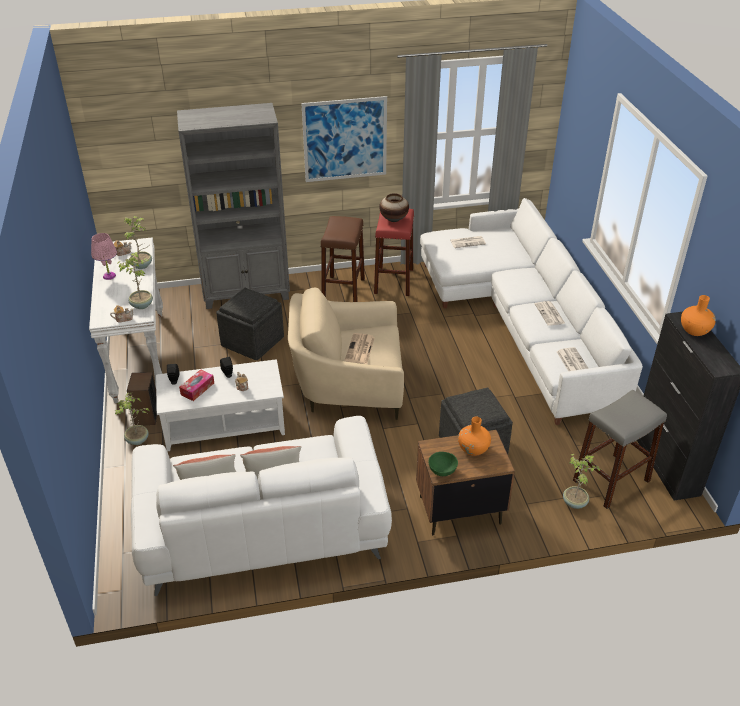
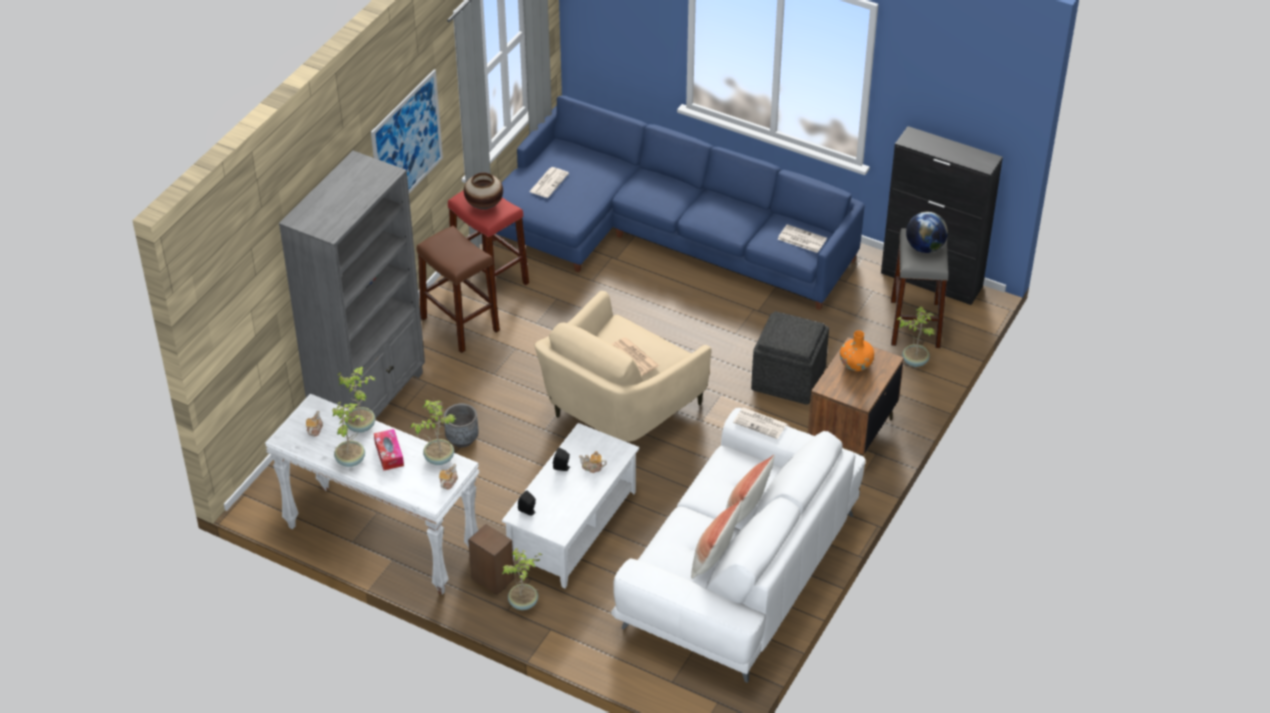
camera: 50 degrees left, 5 degrees up
pink table lamp [91,233,117,280] -> potted plant [333,402,365,467]
tissue box [179,369,214,401] -> tissue box moved to [374,429,404,471]
grey ottoman [216,288,284,360] -> grey planter [444,403,478,448]
white sofa [420,198,643,425] -> blue sofa [493,96,865,310]
green bowl [429,452,458,476] -> none
newspaper [535,301,566,326] -> newspaper moved to [733,408,787,439]
orange vase [681,295,716,336] -> none
none -> globe [906,212,948,253]

